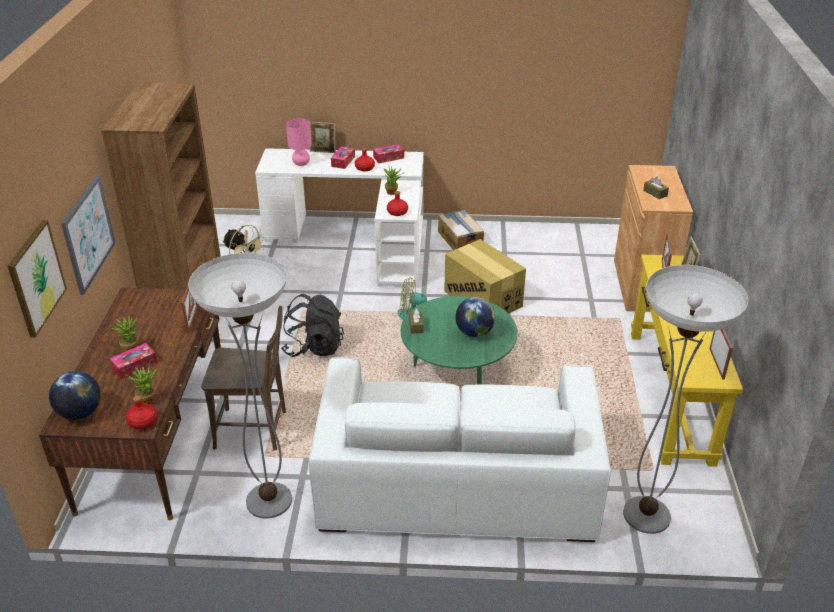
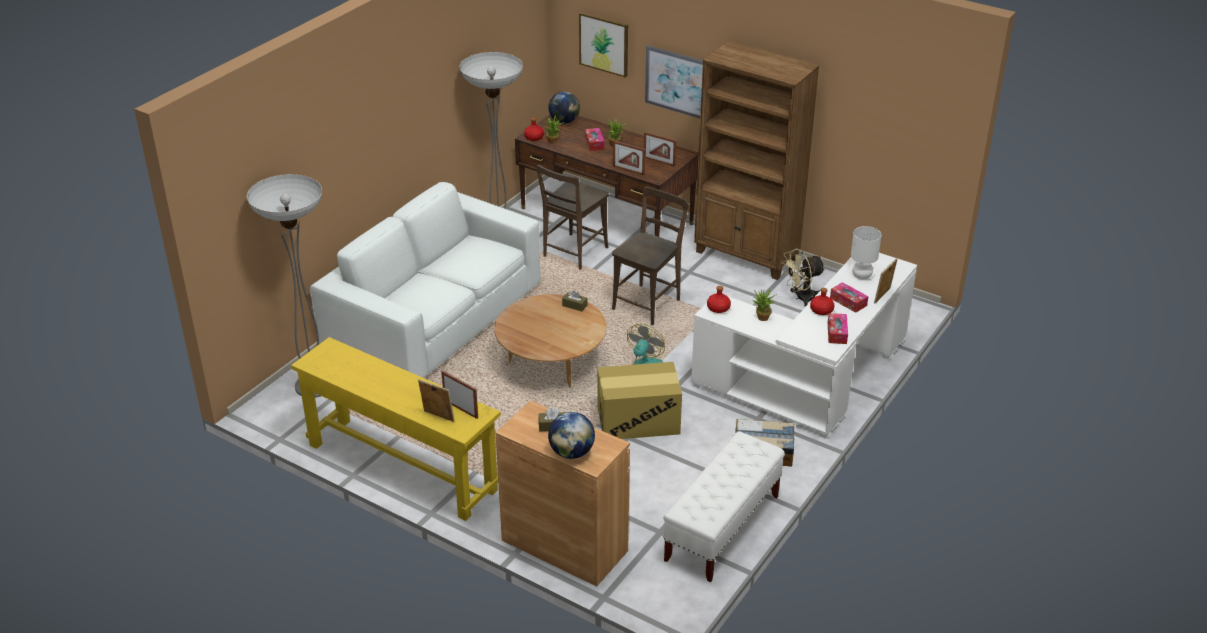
camera: 120 degrees right, 0 degrees up
black backpack [281,293,344,357] -> brown chair [612,187,689,325]
pink table lamp [286,119,312,166] -> white table lamp [851,226,882,280]
green coffee table [401,296,518,385] -> brown coffee table [494,294,607,388]
globe [455,297,495,337] -> globe moved to [548,412,595,459]
picture frame [710,328,733,380] -> picture frame moved to [644,132,676,167]
none -> white bench [663,432,785,582]

